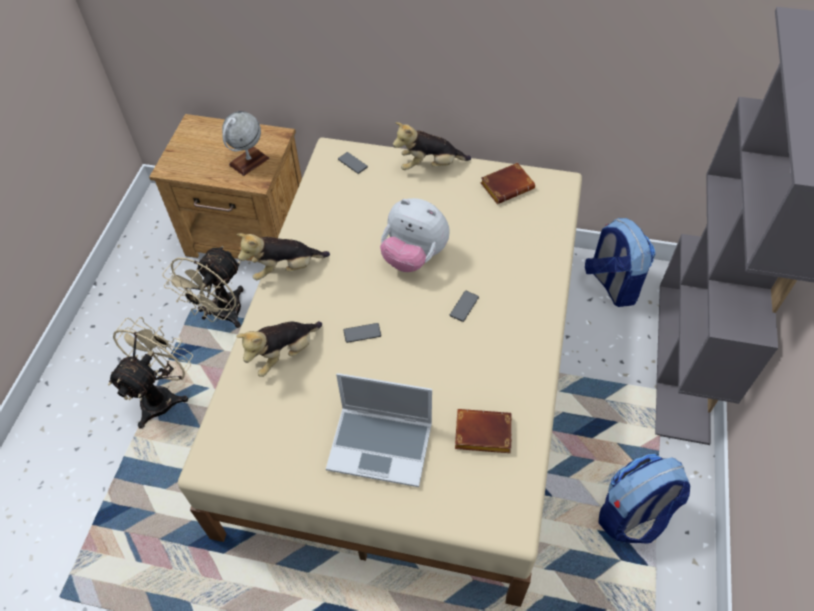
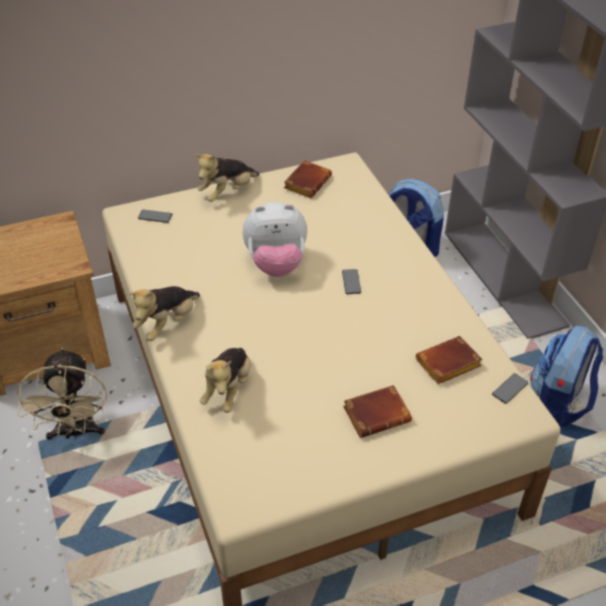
camera: 35 degrees left, 10 degrees down
beige fan [108,317,193,429] -> none
globe [222,111,269,176] -> none
laptop [326,373,432,487] -> brown book [343,385,412,438]
phone [343,323,381,343] -> phone moved to [492,373,528,404]

